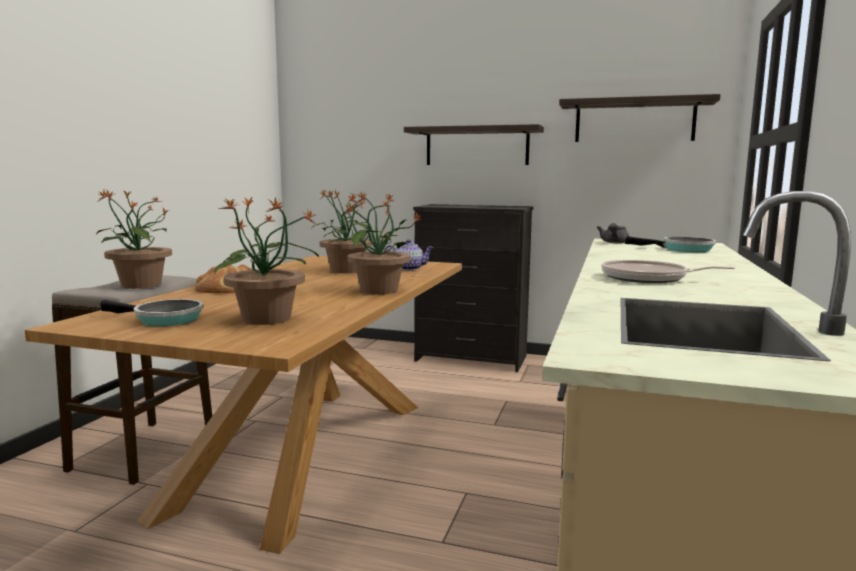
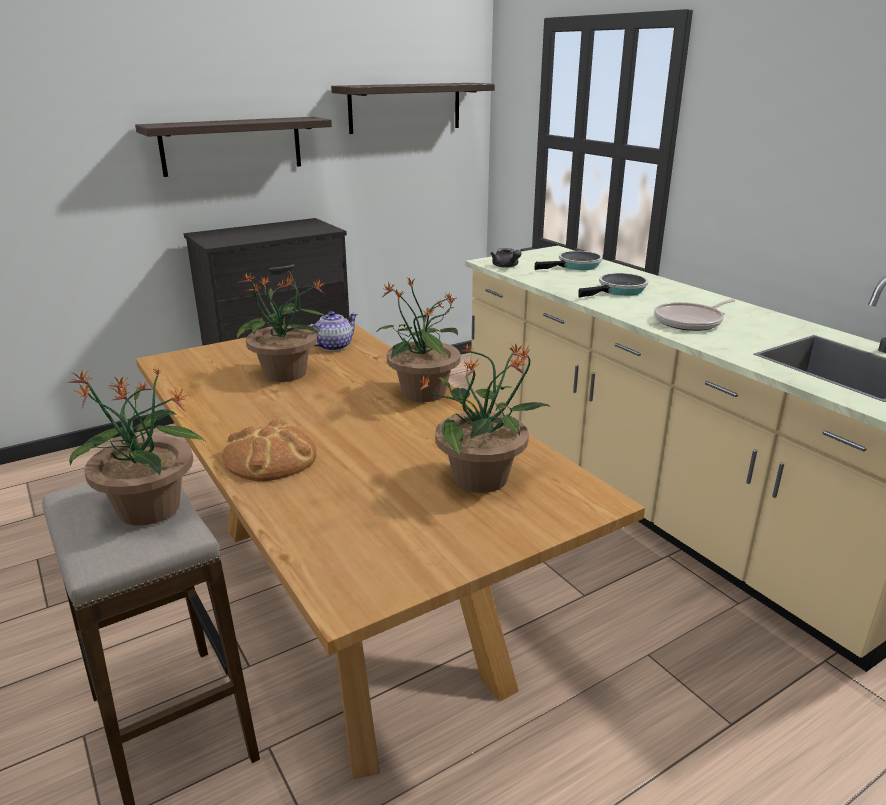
camera: 50 degrees left, 15 degrees up
frying pan [100,299,204,326] -> frying pan moved to [579,273,649,298]

